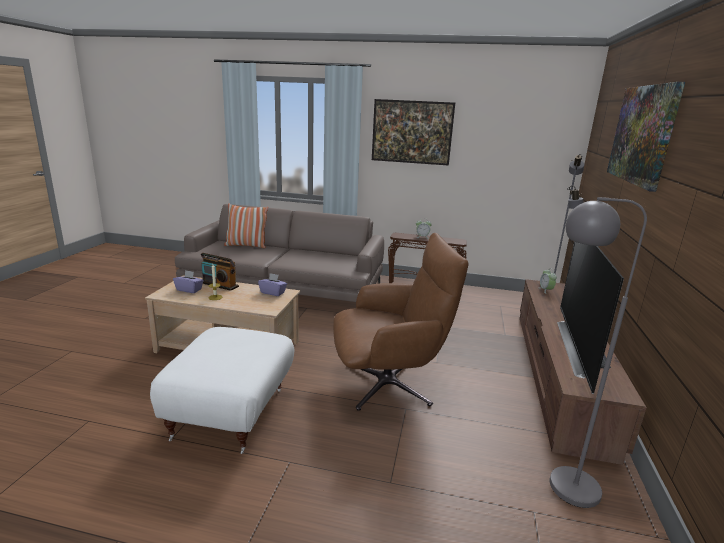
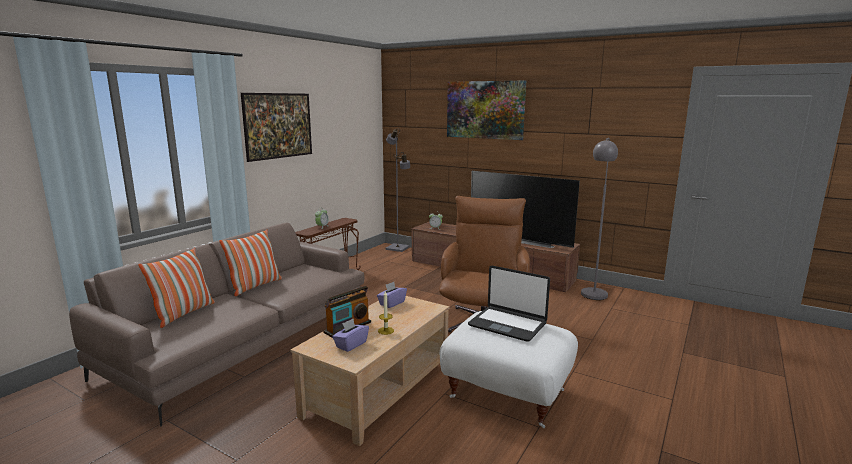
camera: 70 degrees left, 5 degrees down
none -> pillow [219,230,282,296]
none -> laptop [468,266,550,342]

